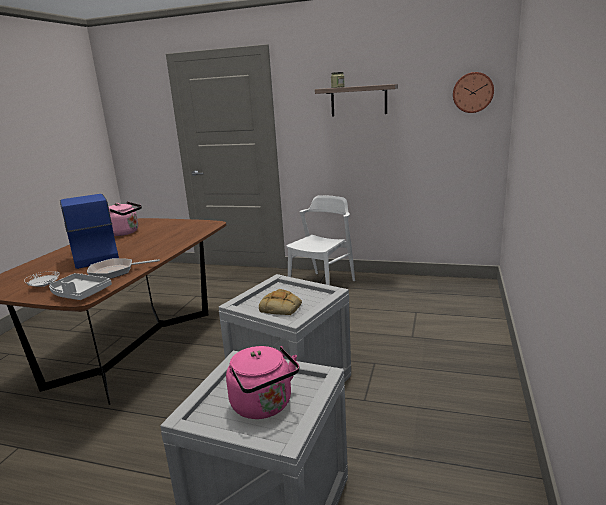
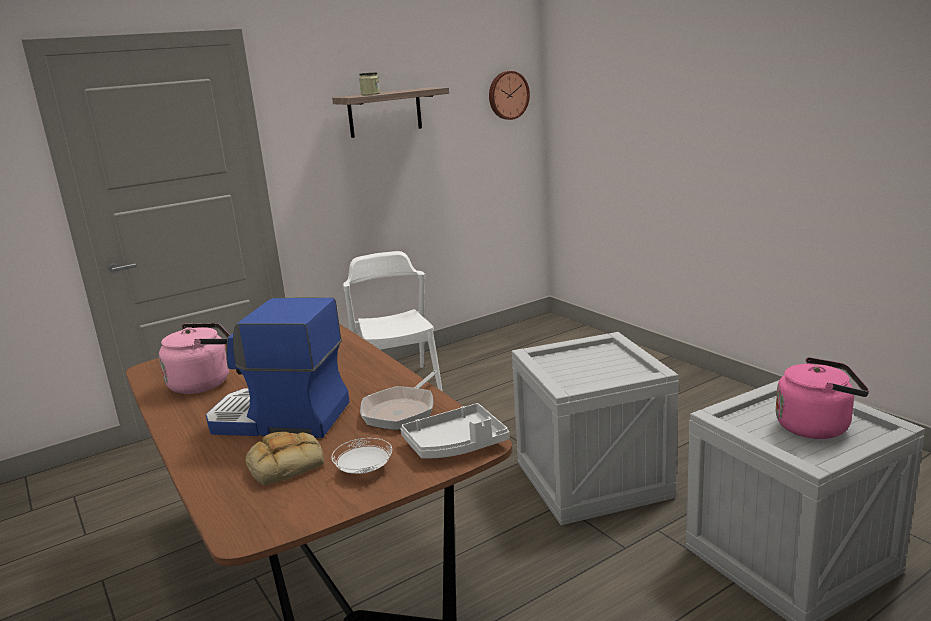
camera: 50 degrees left, 0 degrees up
bread [259,289,302,315] -> bread moved to [245,432,324,486]

